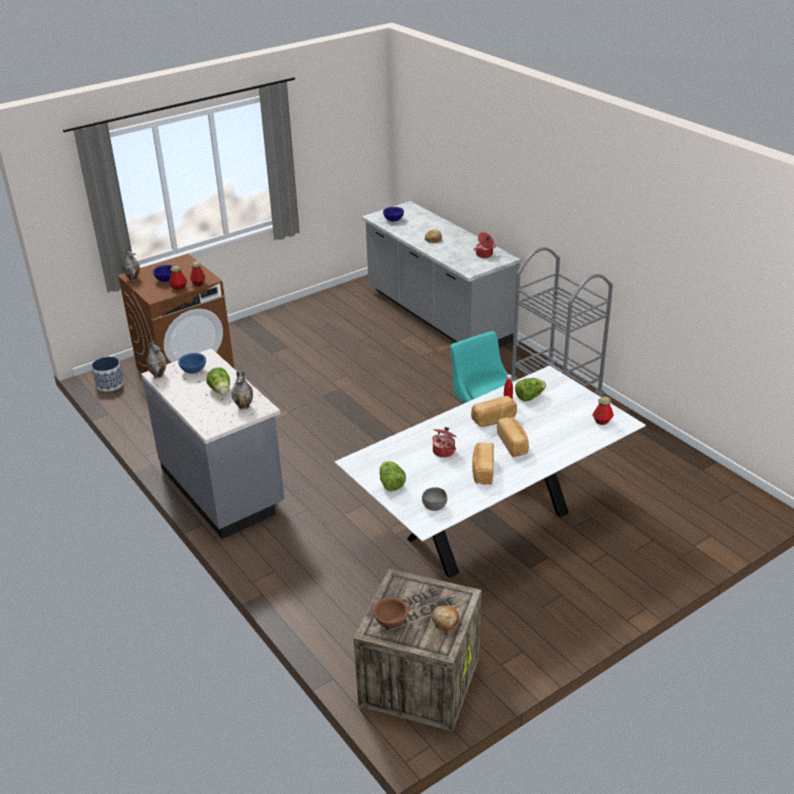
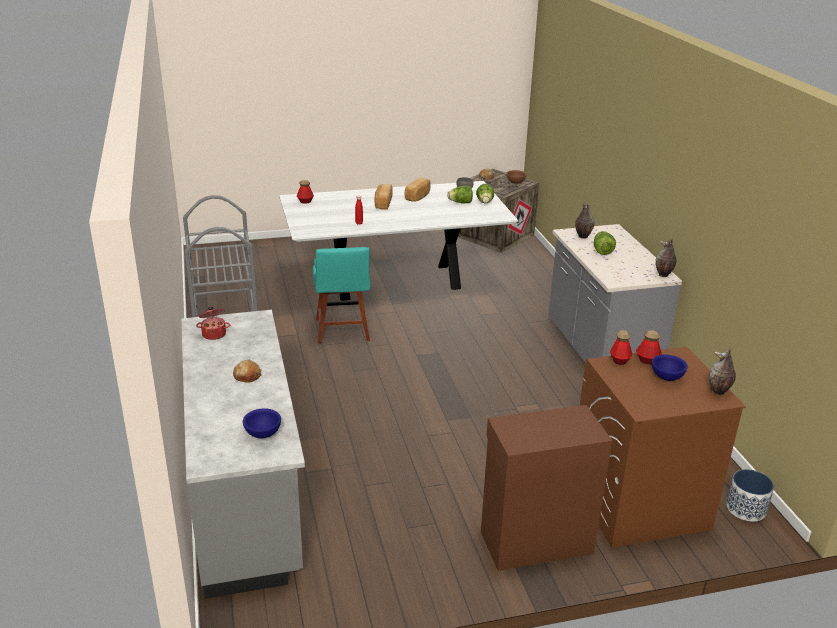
camera: 160 degrees left, 5 degrees down
blue bowl [178,353,206,374] -> none
cooking pot [432,427,457,458] -> none
bread [471,396,517,427] -> none
lettuce [515,378,546,401] -> lettuce moved to [447,185,473,203]
none -> brown cabinet [481,405,612,571]

